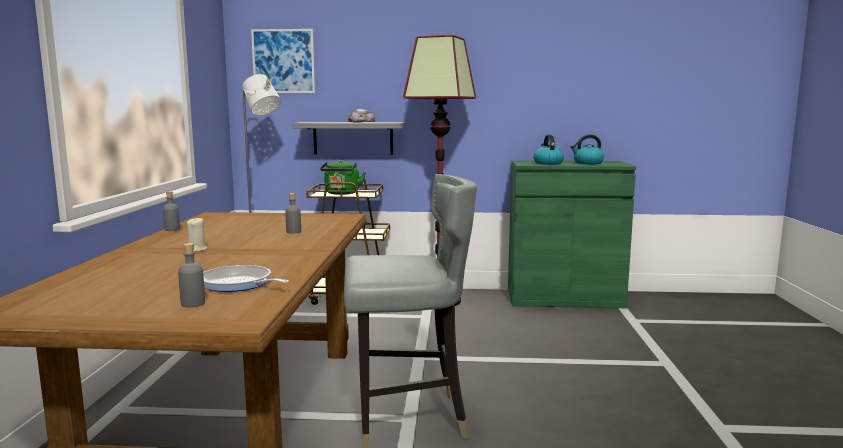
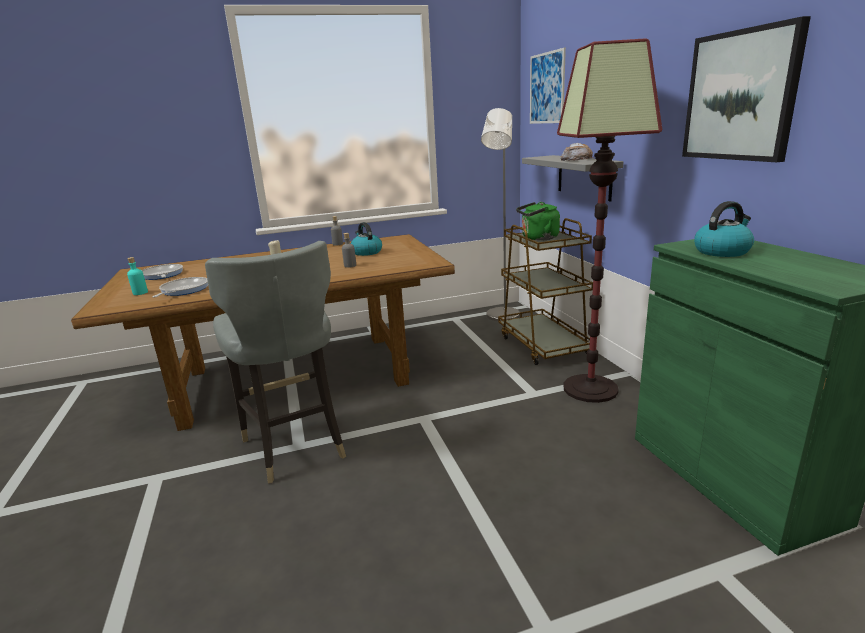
camera: 70 degrees right, 10 degrees up
grey bottle [178,243,205,307] -> turquoise bottle [127,257,148,295]
kettle [571,135,604,164] -> kettle moved to [351,222,382,256]
none -> frying pan [142,264,183,280]
none -> picture [682,16,811,162]

